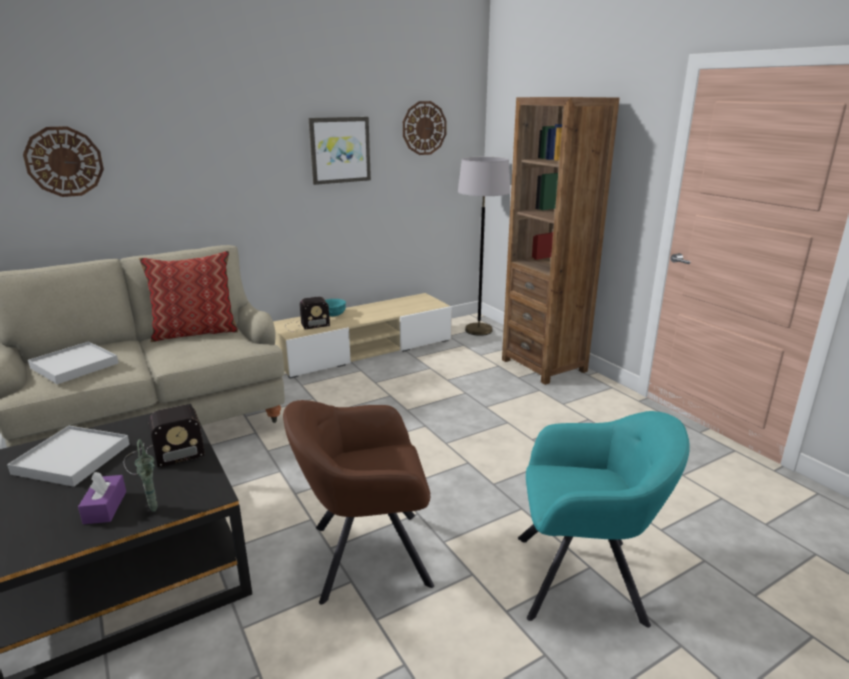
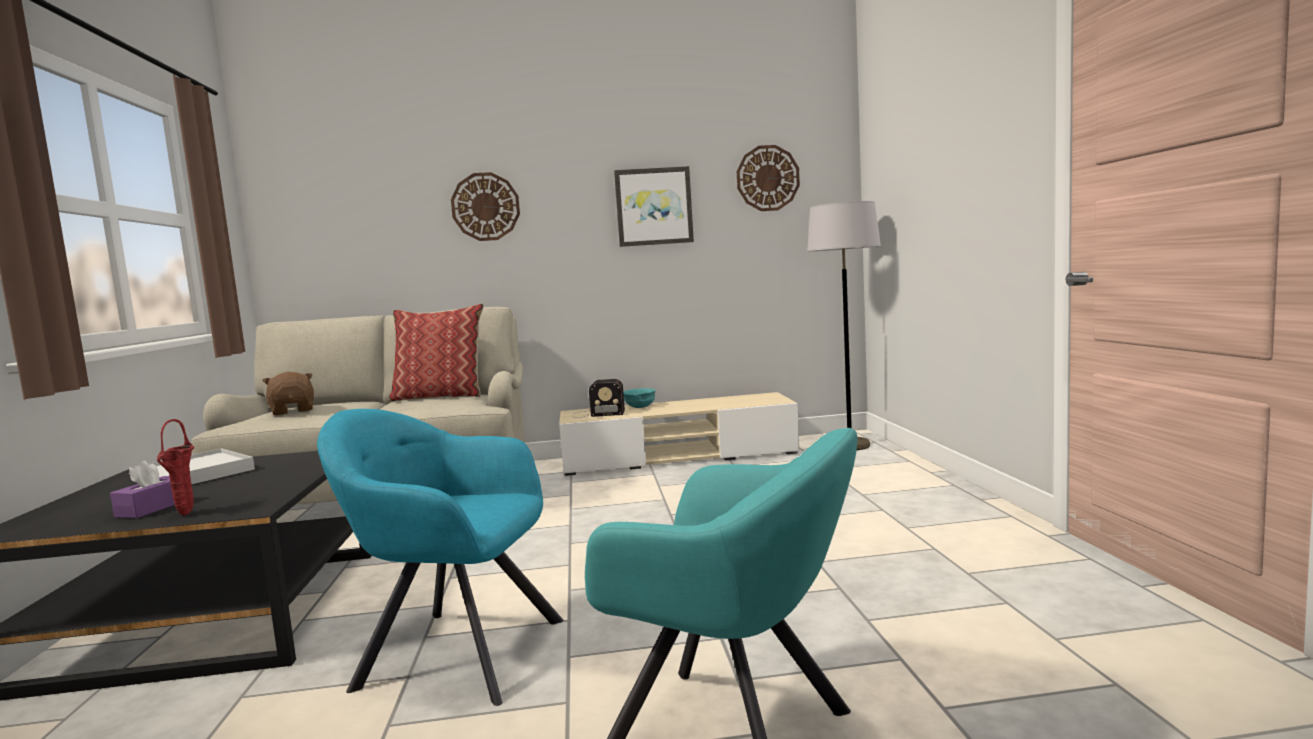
camera: 25 degrees right, 15 degrees down
wall clock [23,126,104,197] -> wall clock moved to [451,172,520,241]
white tray [28,341,119,384] -> brown plush toy [262,372,314,415]
radio [124,405,205,475] -> none
green vase [135,439,158,512] -> red vase [157,419,194,515]
brown armchair [283,400,434,605] -> turquoise armchair [317,409,563,706]
brown bookcase [502,97,620,385] -> none

